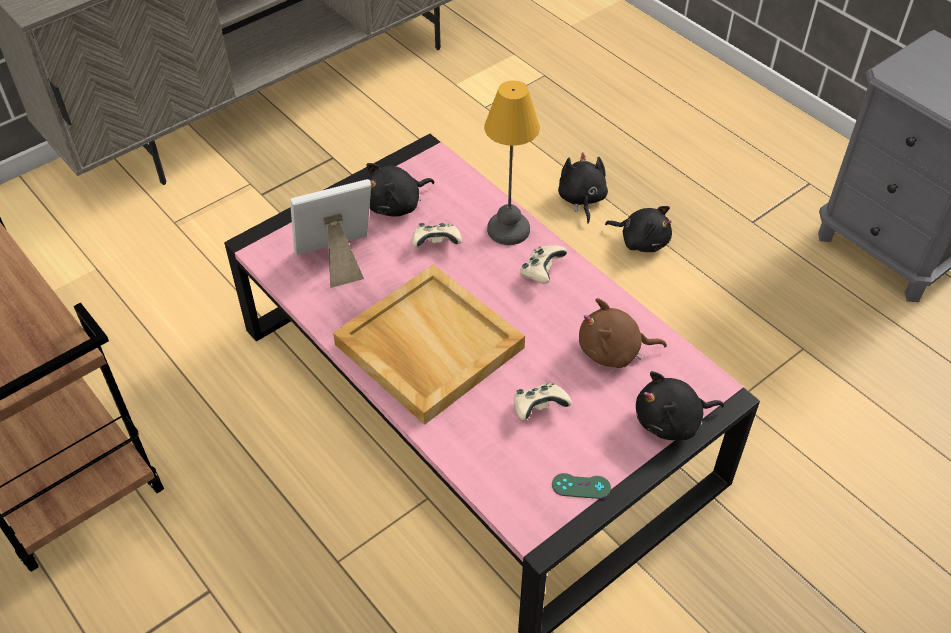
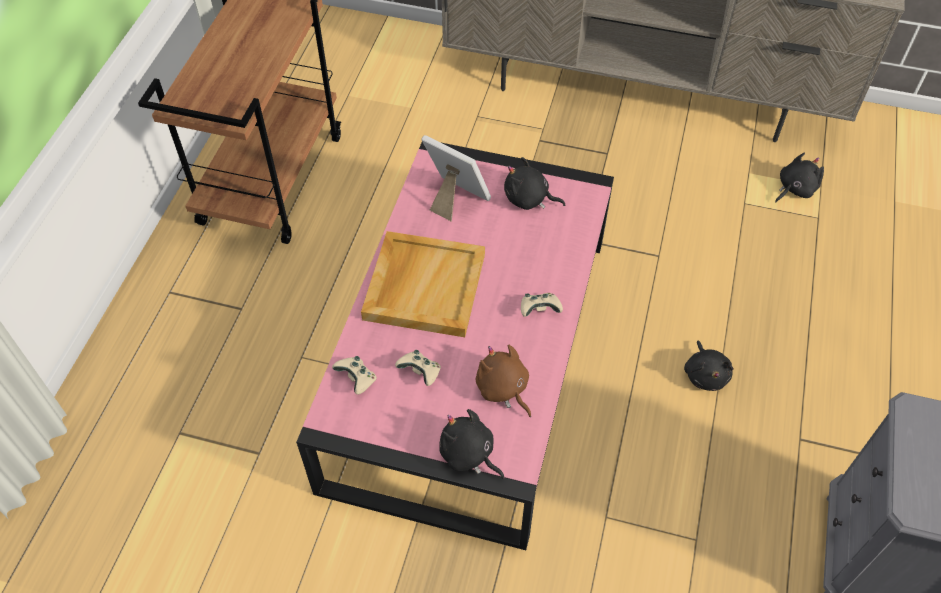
camera: 55 degrees right, 5 degrees up
beige game controller [412,223,462,248] -> beige game controller moved to [332,356,377,394]
table lamp [484,81,540,245] -> none
green game controller [552,473,611,499] -> none
black plush toy [558,152,608,224] -> black plush toy moved to [775,153,824,202]

